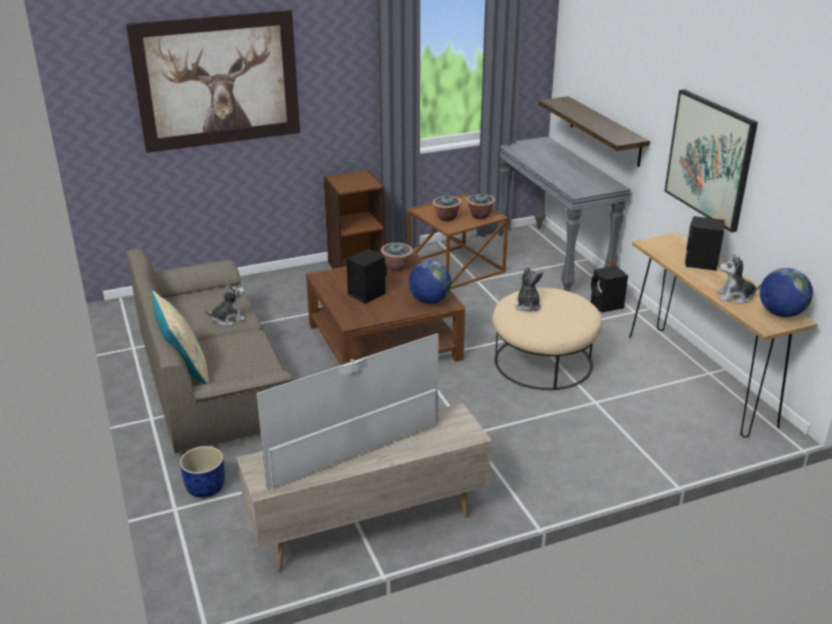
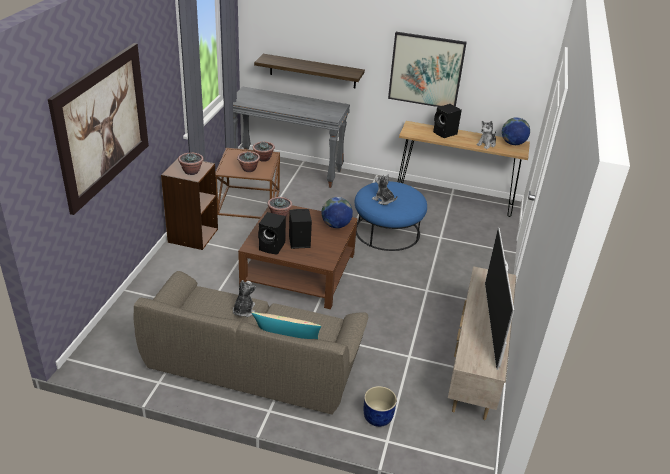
camera: 55 degrees left, 5 degrees up
beige ottoman [493,288,602,390] -> blue ottoman [355,181,427,251]
black speaker [591,266,628,313] -> black speaker moved to [258,212,286,255]
none -> potted plant [178,153,204,175]

